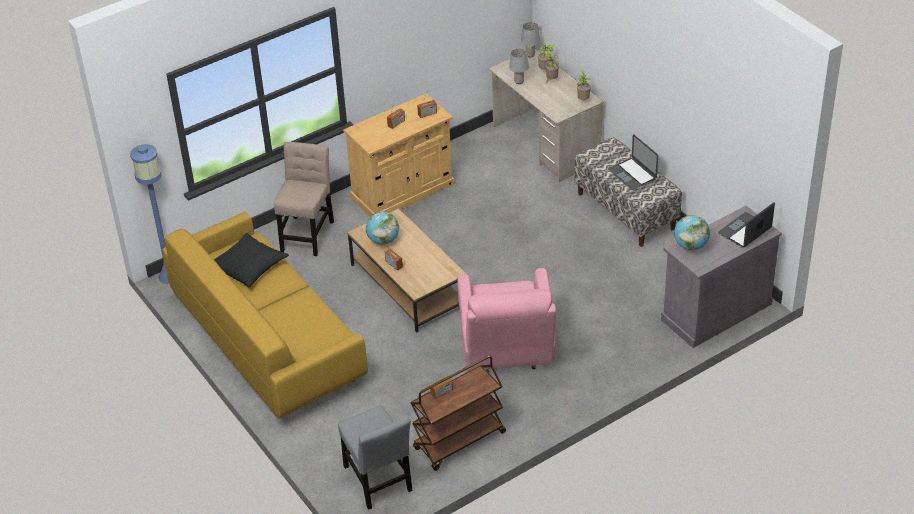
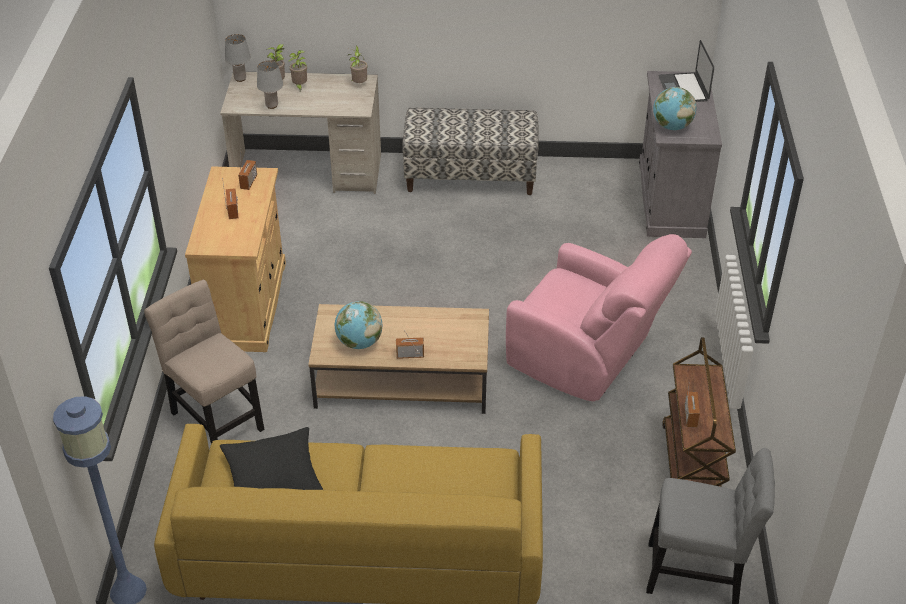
camera: 55 degrees left, 0 degrees up
laptop [608,134,658,190] -> none

